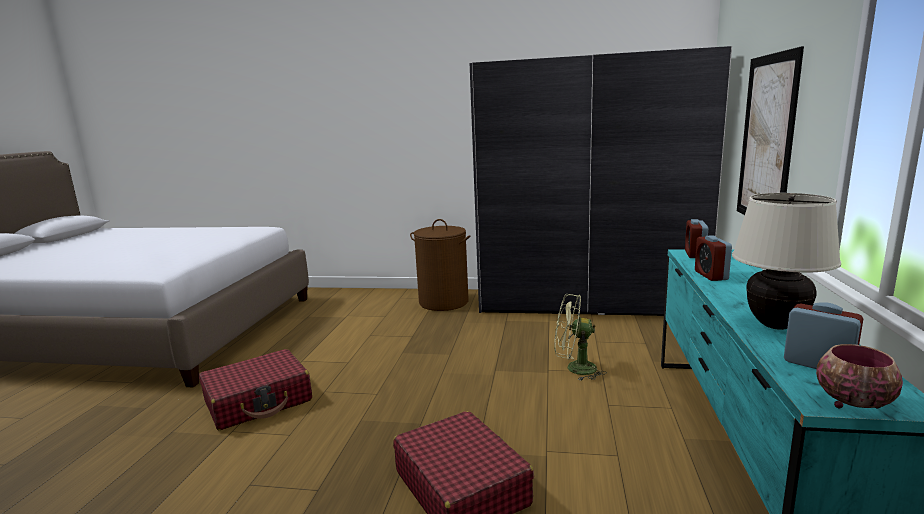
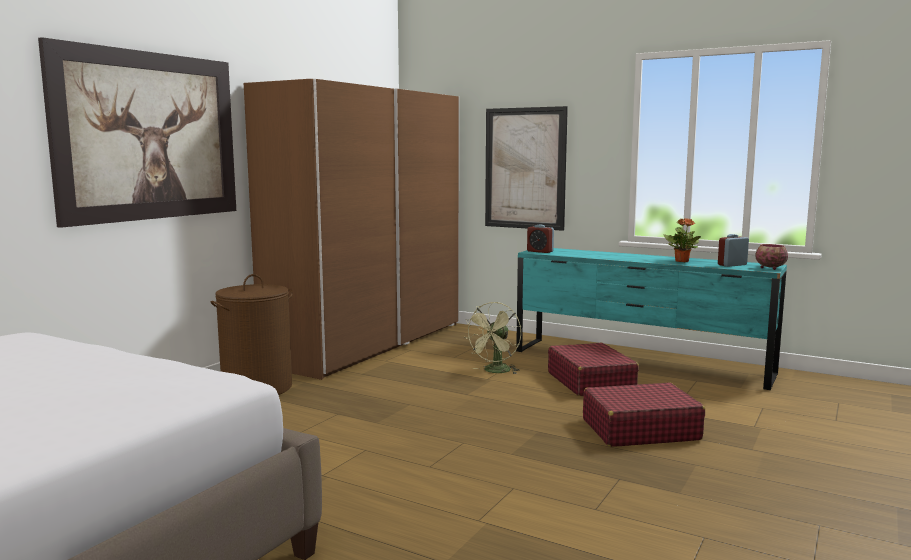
camera: 70 degrees left, 5 degrees down
red suitcase [199,349,312,430] -> red suitcase moved to [548,343,639,396]
grey wardrobe [469,46,732,316] -> brown wardrobe [244,79,459,380]
alarm clock [695,235,732,281] -> none
beige table lamp [732,193,841,330] -> potted plant [663,219,701,262]
none -> picture [38,37,236,228]

